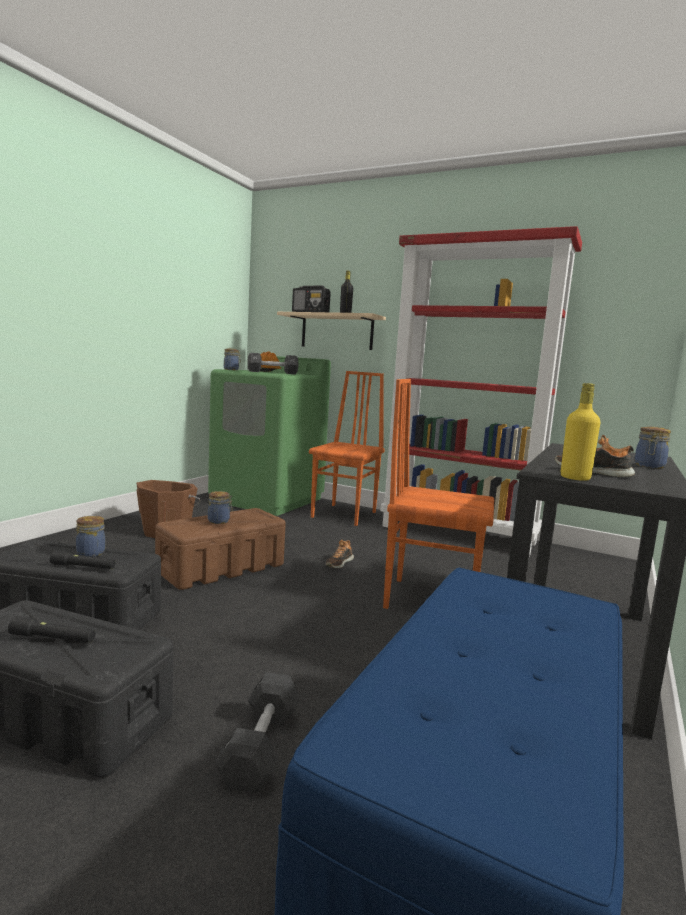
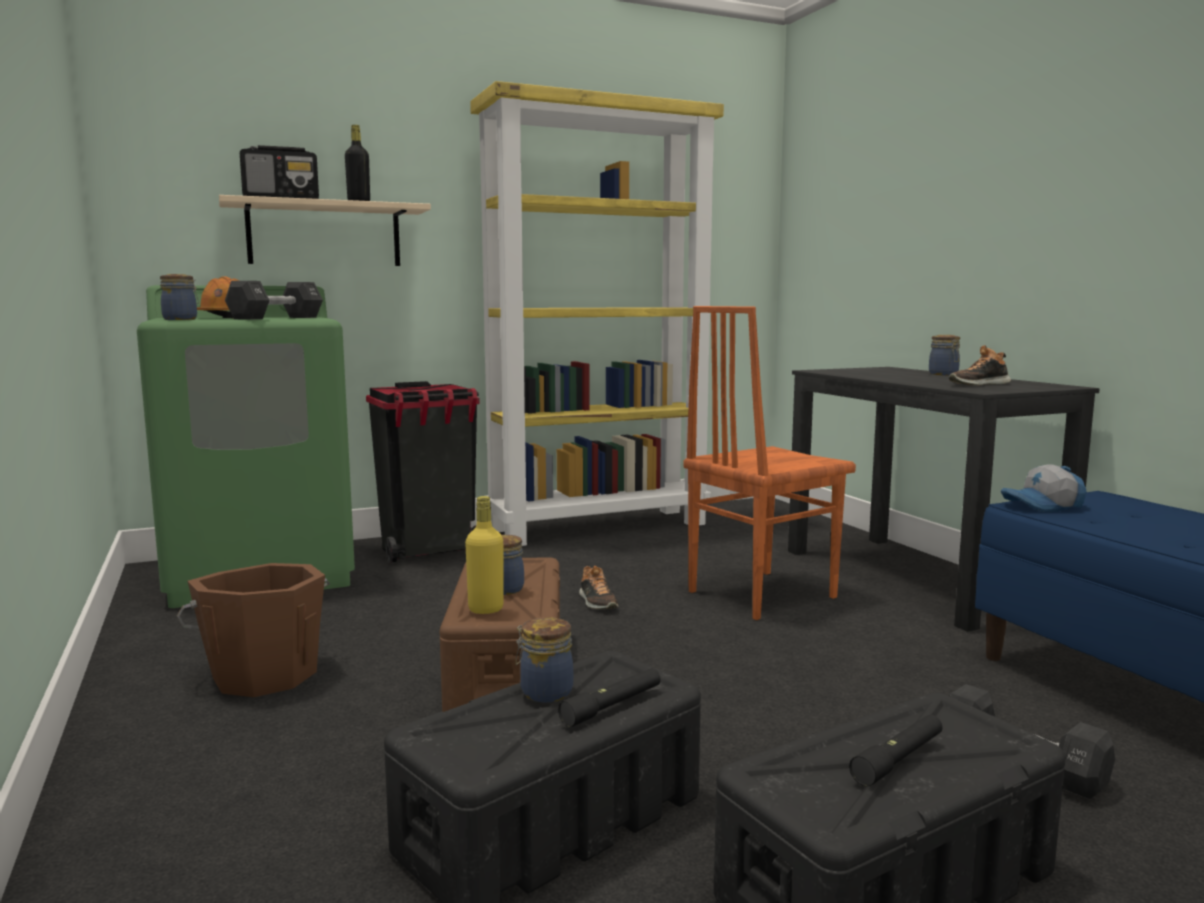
camera: 50 degrees left, 0 degrees up
orange chair [309,371,385,526] -> black trash can [366,381,480,563]
red bookcase [380,226,582,556] -> yellow bookcase [470,81,724,546]
yellow bottle [561,383,601,480] -> yellow bottle moved to [465,496,504,614]
none -> cap [1001,464,1087,512]

